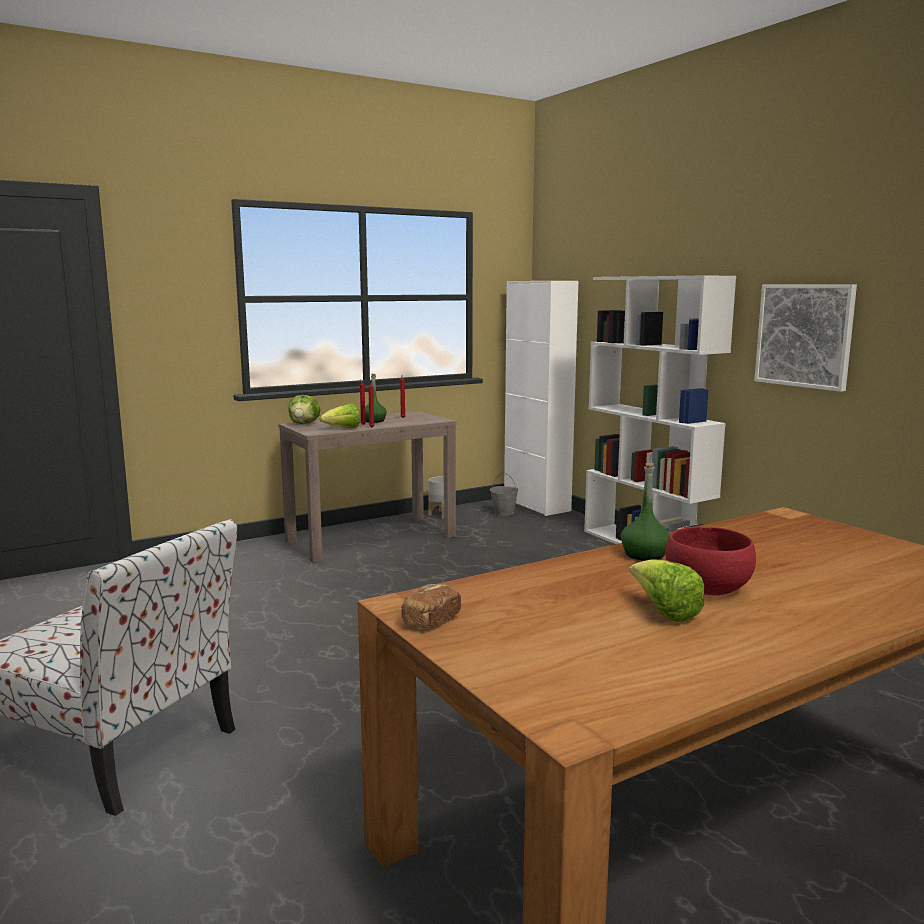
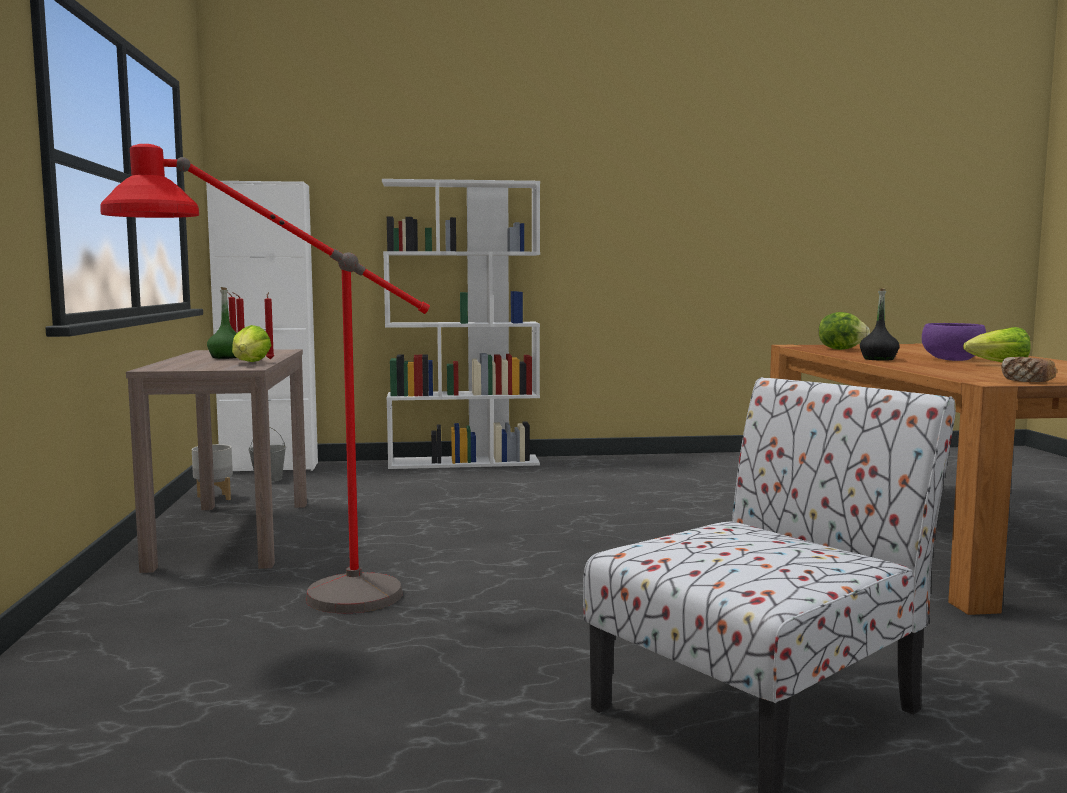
camera: 65 degrees left, 5 degrees down
lettuce [288,395,321,424] -> lettuce moved to [819,312,870,350]
green bottle [621,463,670,561] -> black bottle [860,288,899,361]
red bowl [665,526,756,595] -> purple bowl [922,323,986,361]
picture [754,284,857,392] -> none
none -> red floor lamp [100,144,430,613]

